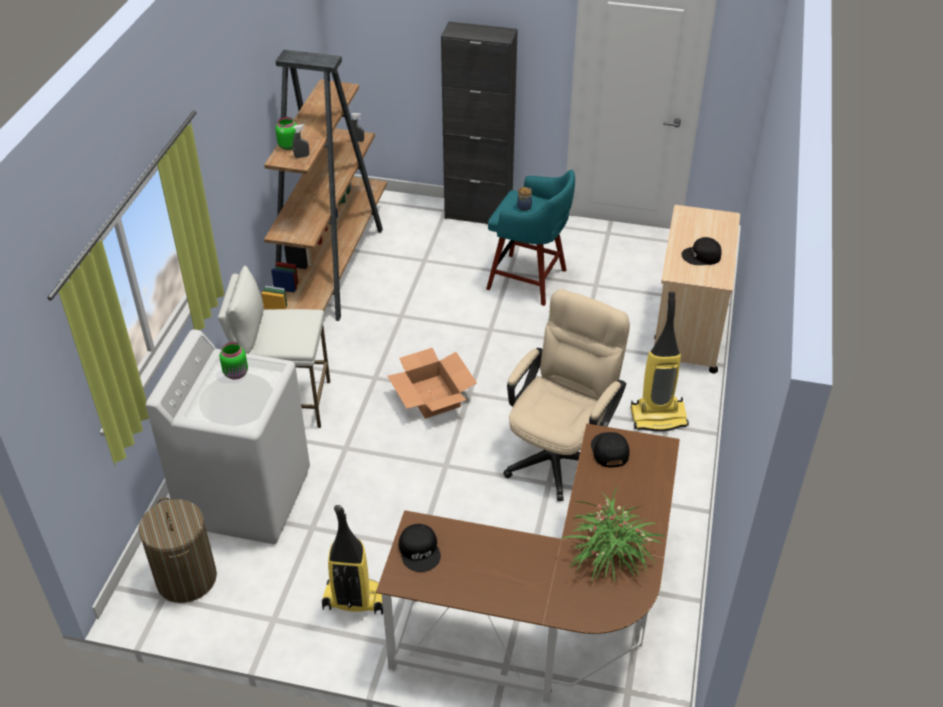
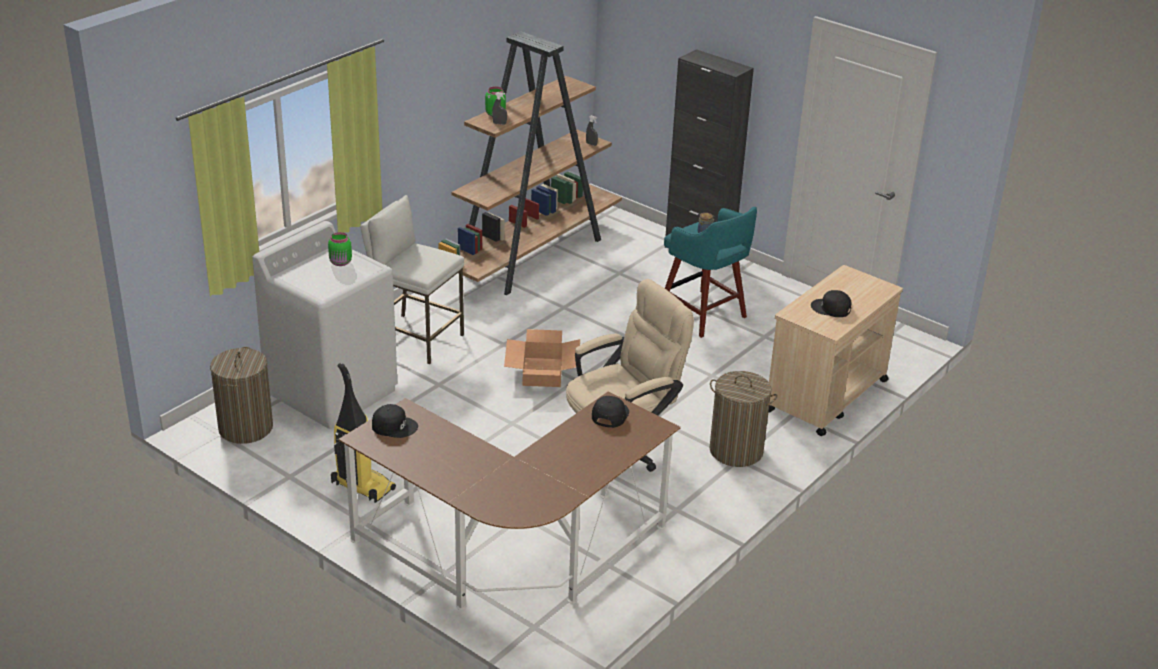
camera: 25 degrees right, 10 degrees down
black cap [399,524,441,572] -> black cap turned 90 degrees counterclockwise [372,404,418,438]
potted plant [560,486,666,583] -> none
vacuum cleaner [630,292,689,432] -> laundry basket [709,371,778,467]

